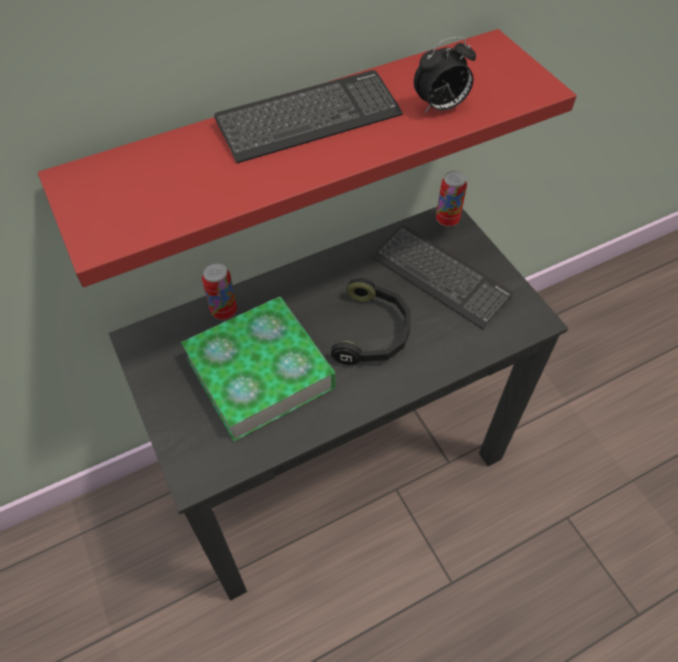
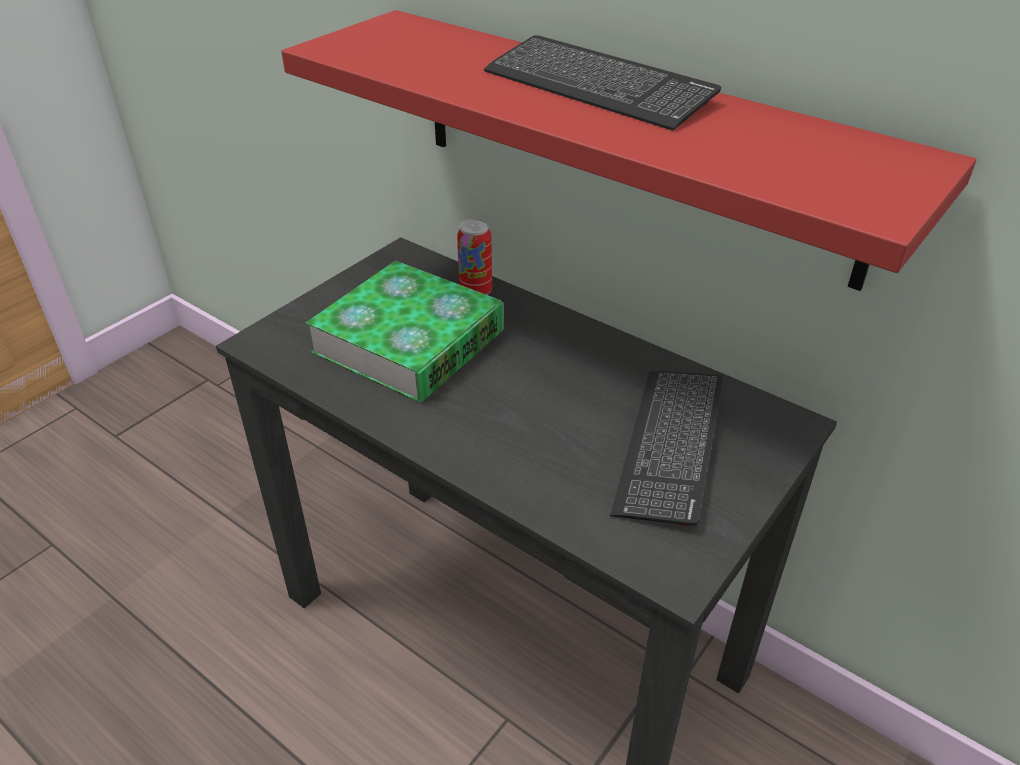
camera: 65 degrees right, 15 degrees down
black headphones [331,278,411,365] -> none
alarm clock [414,37,476,113] -> none
can [436,171,467,227] -> none

